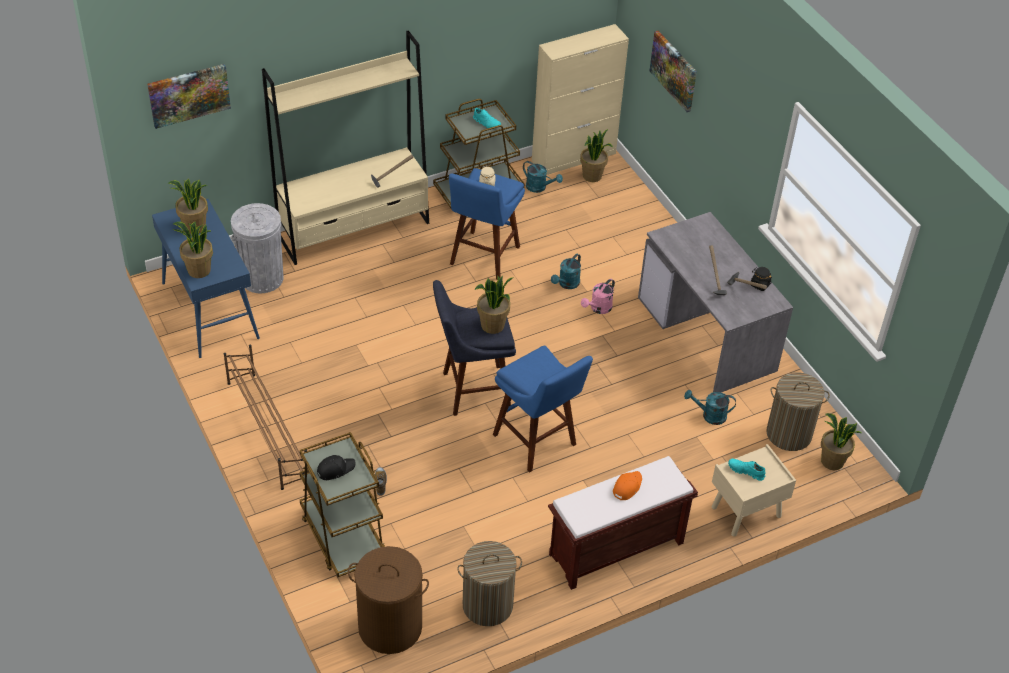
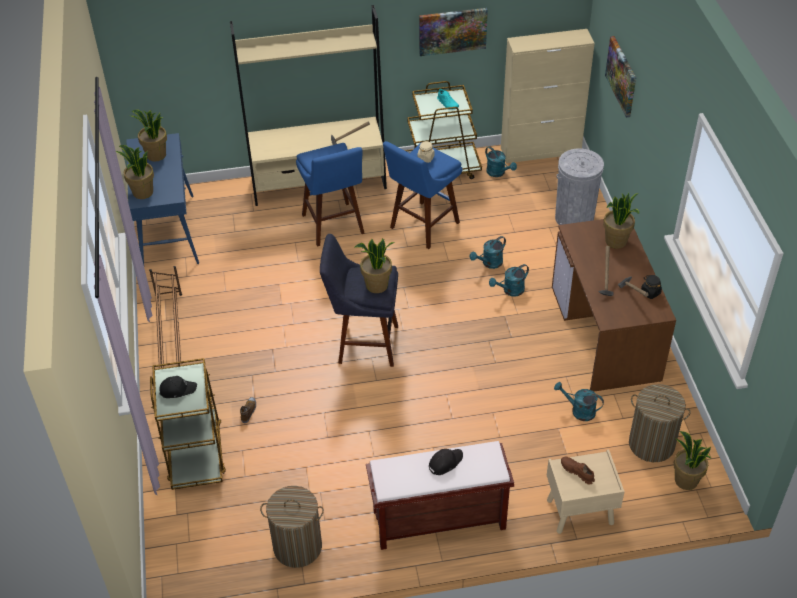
camera: 20 degrees right, 0 degrees up
picture [147,64,231,129] -> picture moved to [419,8,488,56]
grey trash can [231,203,284,293] -> grey trash can moved to [555,148,604,225]
brown laundry basket [348,546,429,654] -> none
blue stool [493,345,593,473] -> blue stool moved to [296,143,365,247]
potted plant [580,129,613,182] -> potted plant moved to [603,193,639,249]
pink watering can [581,279,615,314] -> turquoise watering can [489,264,529,297]
orange cap [613,471,642,500] -> black cap [429,449,463,475]
grey desk [638,212,793,392] -> brown desk [552,219,676,392]
turquoise shoe [728,459,766,481] -> brown shoe [561,456,595,485]

